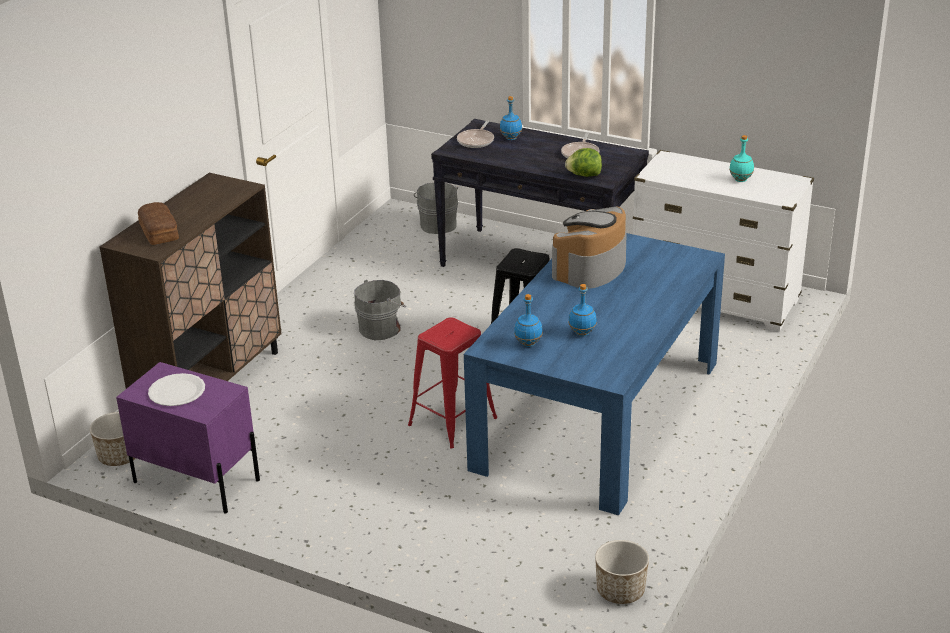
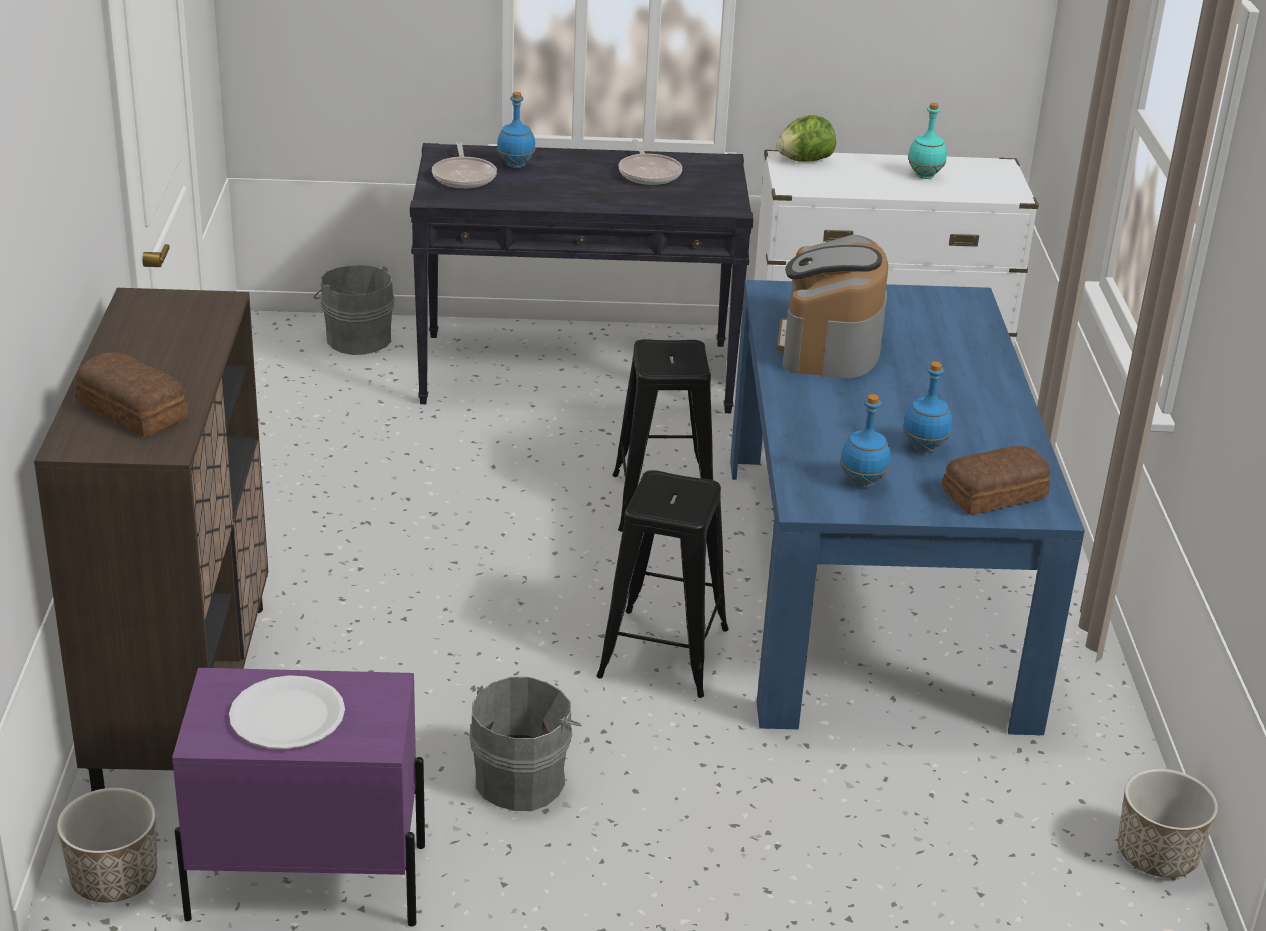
camera: 30 degrees left, 0 degrees up
grey bucket [354,280,406,340] -> grey bucket moved to [470,677,581,811]
red stool [408,317,497,448] -> black stool [596,470,729,698]
lettuce [565,148,602,177] -> lettuce moved to [777,115,836,162]
none -> bread [942,446,1050,515]

